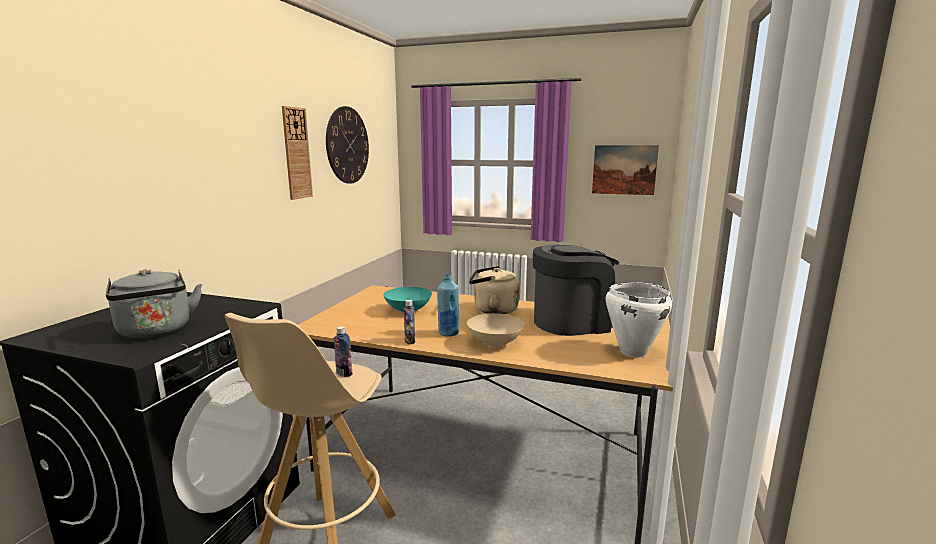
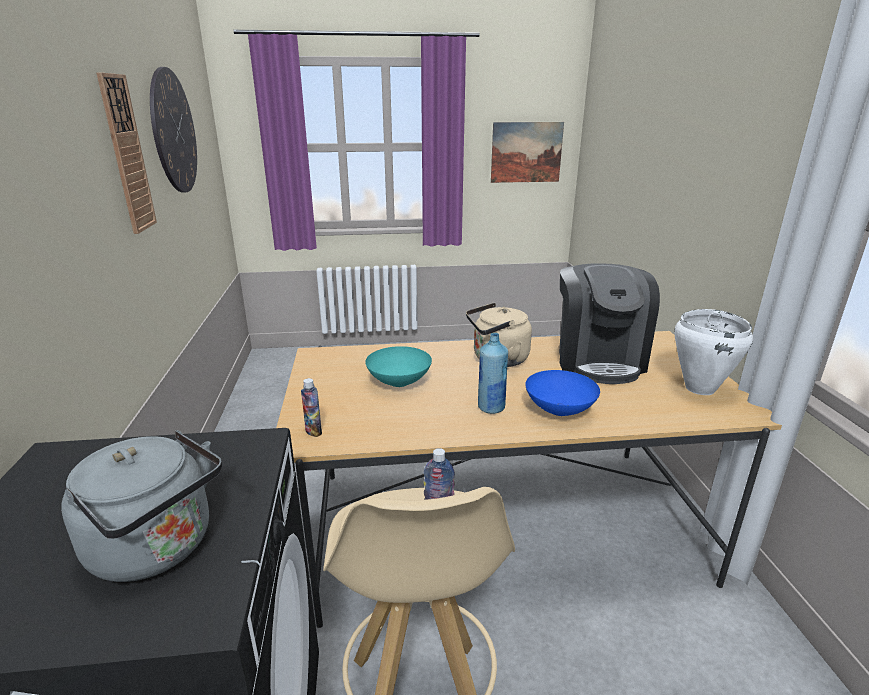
camera: 25 degrees left, 10 degrees up
bottle [404,300,415,344] -> bottle moved to [301,378,322,437]
beige bowl [467,313,525,347] -> blue bowl [525,370,600,416]
coffee machine [533,245,619,336] -> coffee machine turned 135 degrees clockwise [559,263,660,384]

